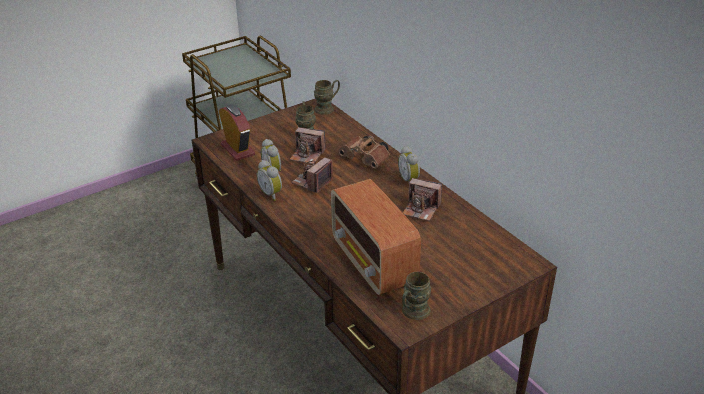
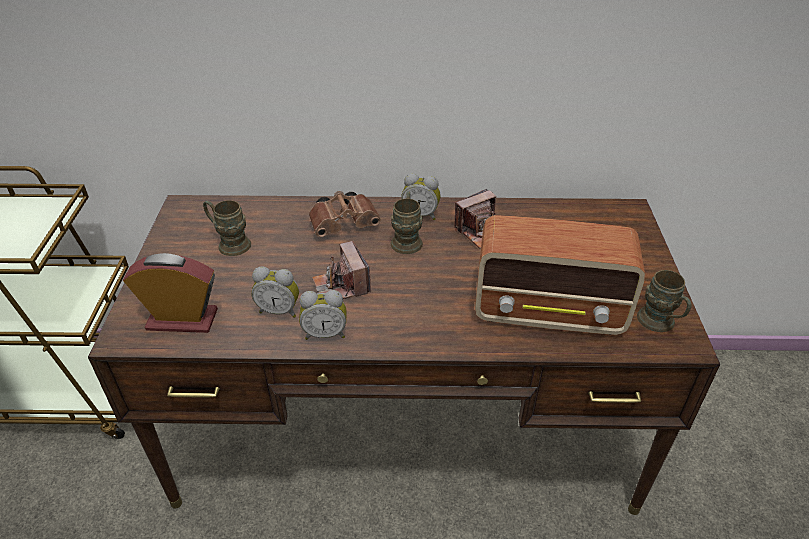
camera: 55 degrees left, 5 degrees up
camera [289,127,326,164] -> none
brown mug [314,80,340,115] -> brown mug moved to [391,191,423,254]

